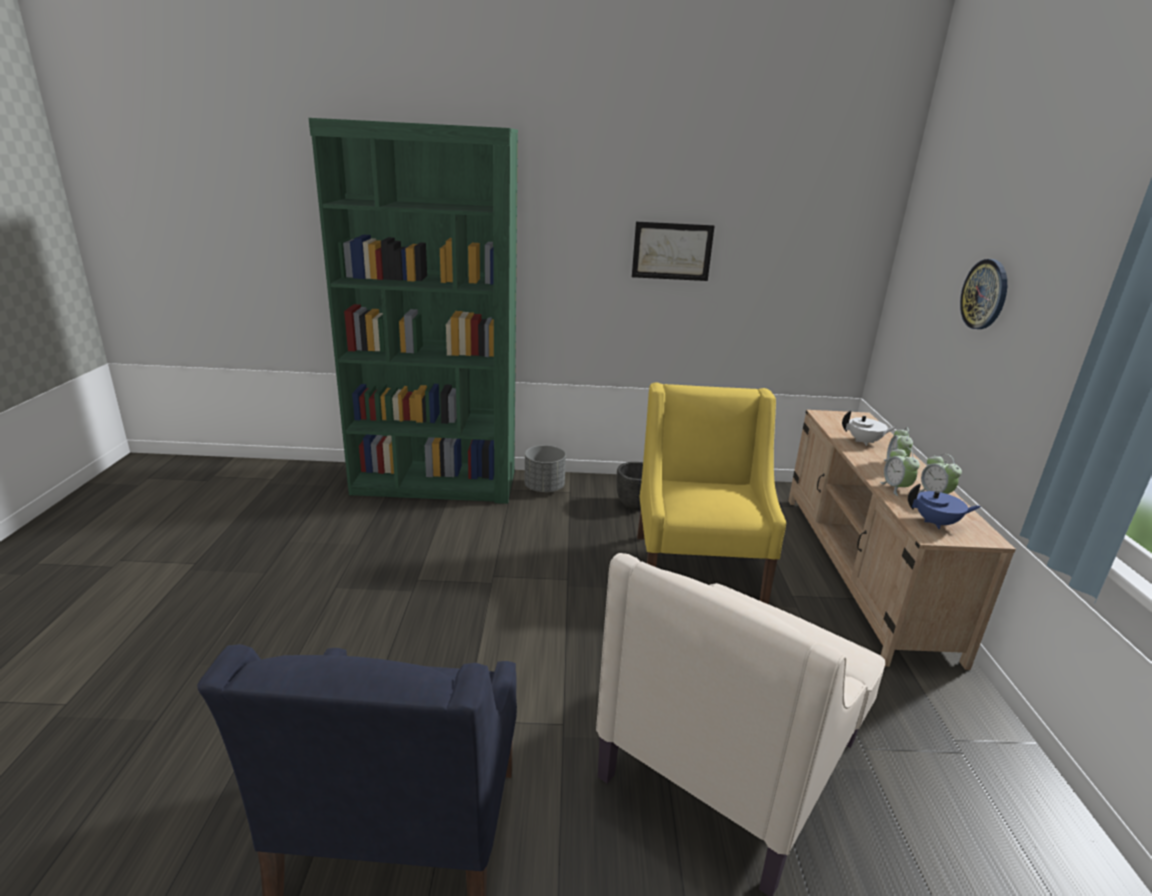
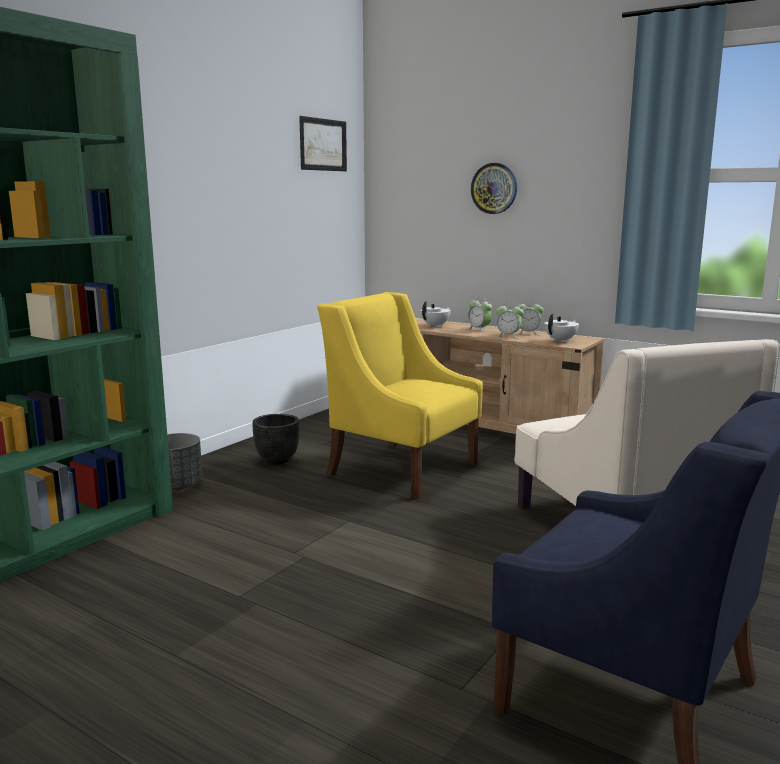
camera: 55 degrees left, 10 degrees down
picture [632,222,715,281] -> picture moved to [299,116,347,171]
blue teapot [908,484,981,529] -> white teapot [545,314,579,342]

